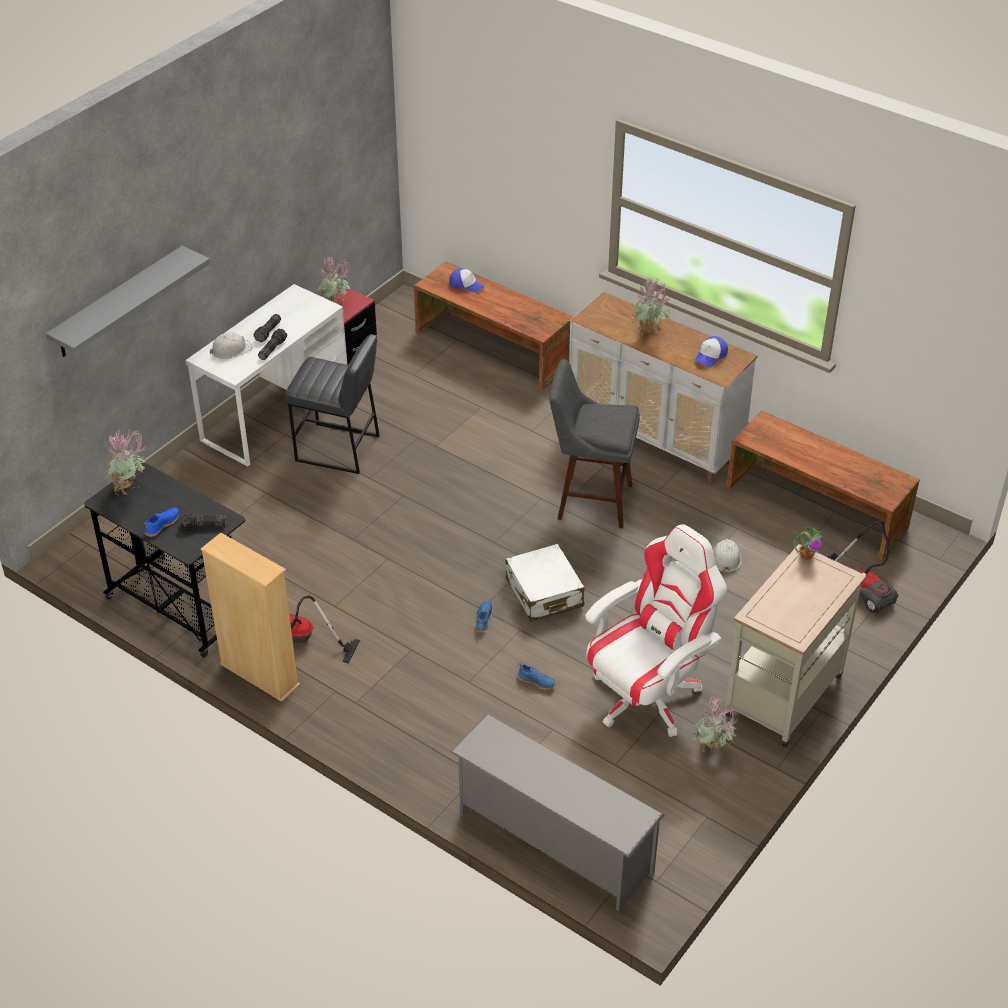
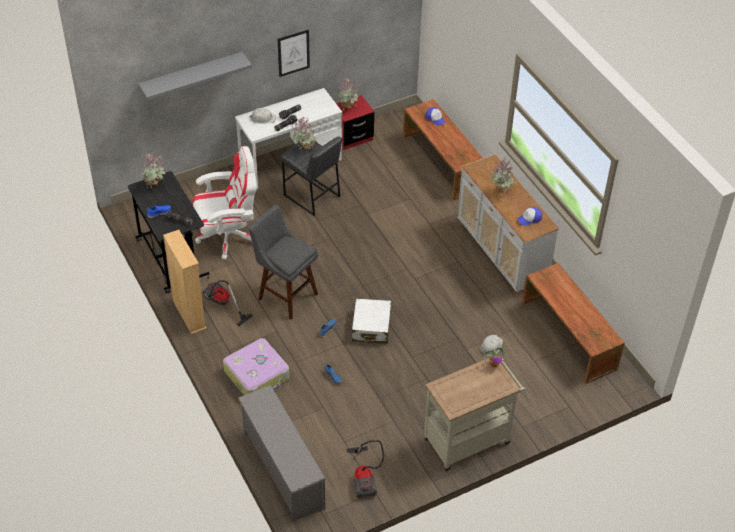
camera: 25 degrees right, 5 degrees up
grey stool [549,359,640,529] -> grey stool moved to [249,205,318,319]
white office chair [585,524,727,737] -> white office chair moved to [193,146,257,260]
potted plant [692,696,738,753] -> potted plant moved to [291,117,317,151]
vacuum cleaner [828,521,898,614] -> vacuum cleaner moved to [346,440,384,499]
none -> suitcase [223,338,289,395]
none -> picture [278,30,310,77]

